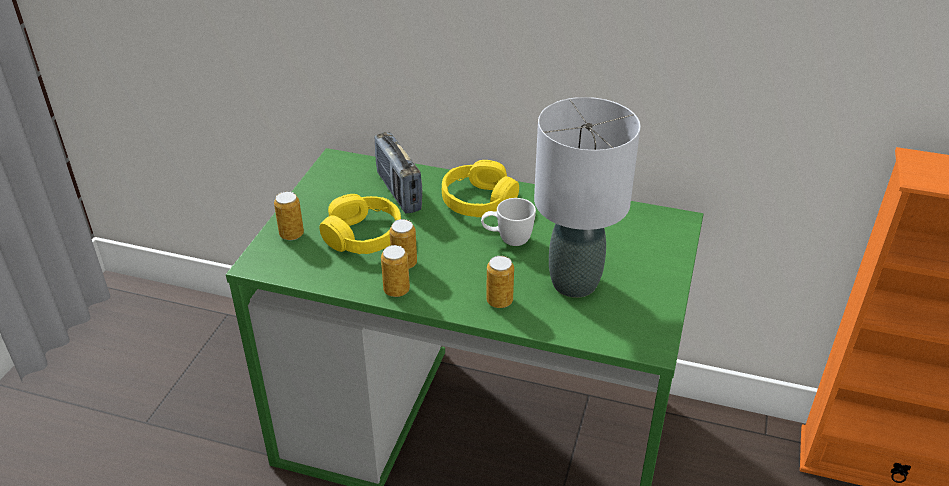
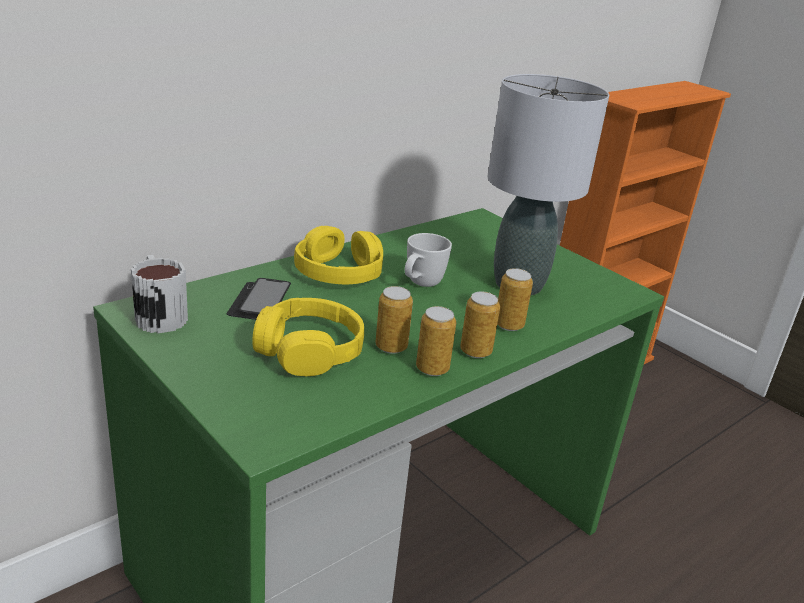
camera: 60 degrees left, 10 degrees down
can [274,191,304,240] -> can moved to [460,291,500,358]
radio [375,132,423,213] -> phone [226,278,291,320]
none -> mug [131,255,188,333]

